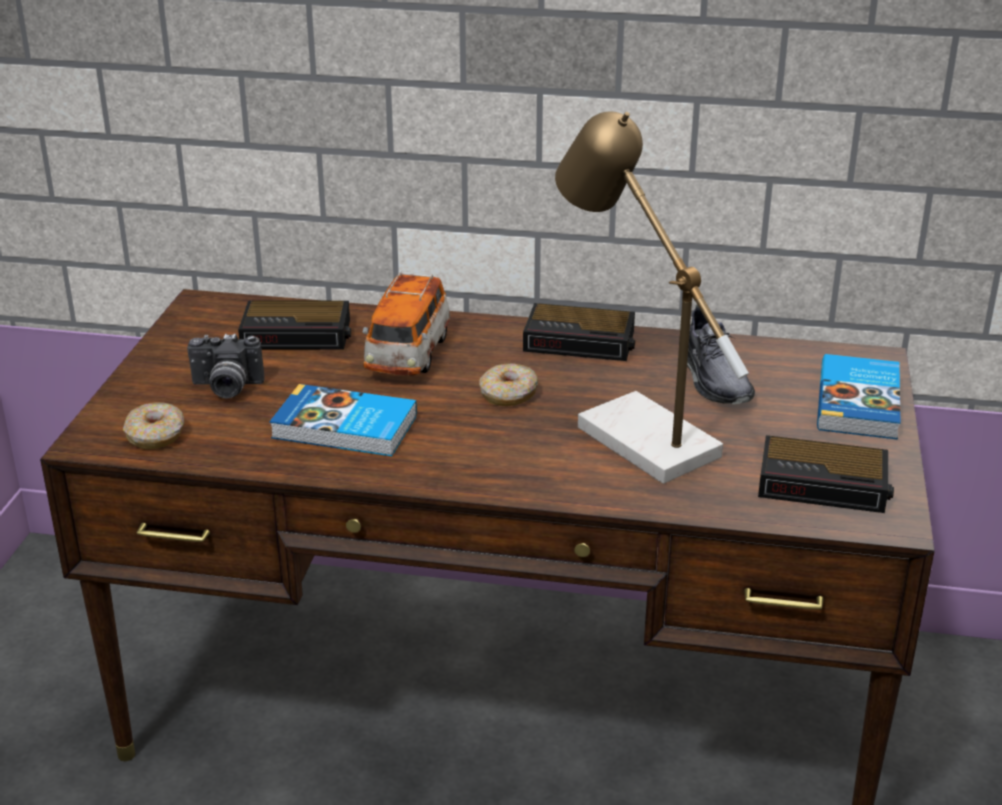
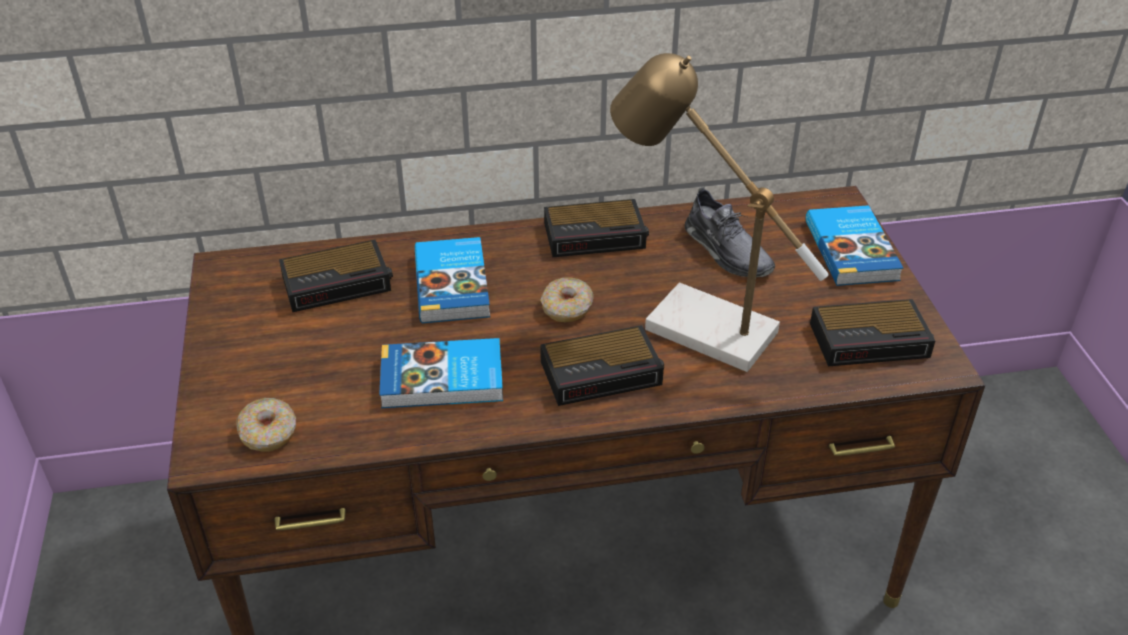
camera: 20 degrees left, 10 degrees up
camera [187,334,265,398] -> none
toy car [363,271,450,375] -> book [415,237,490,323]
none -> alarm clock [540,325,664,406]

